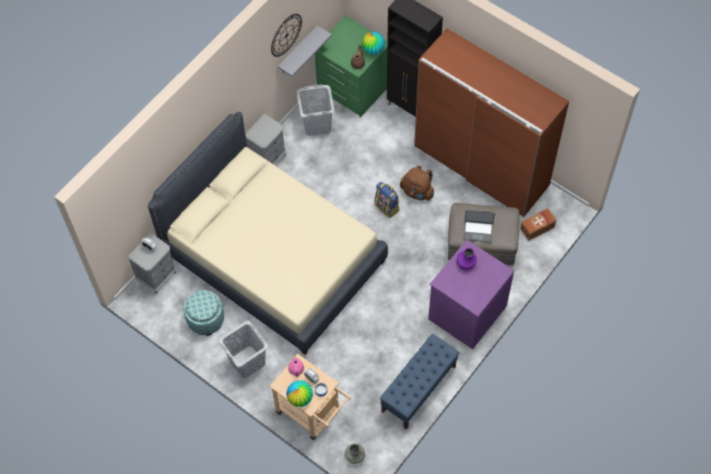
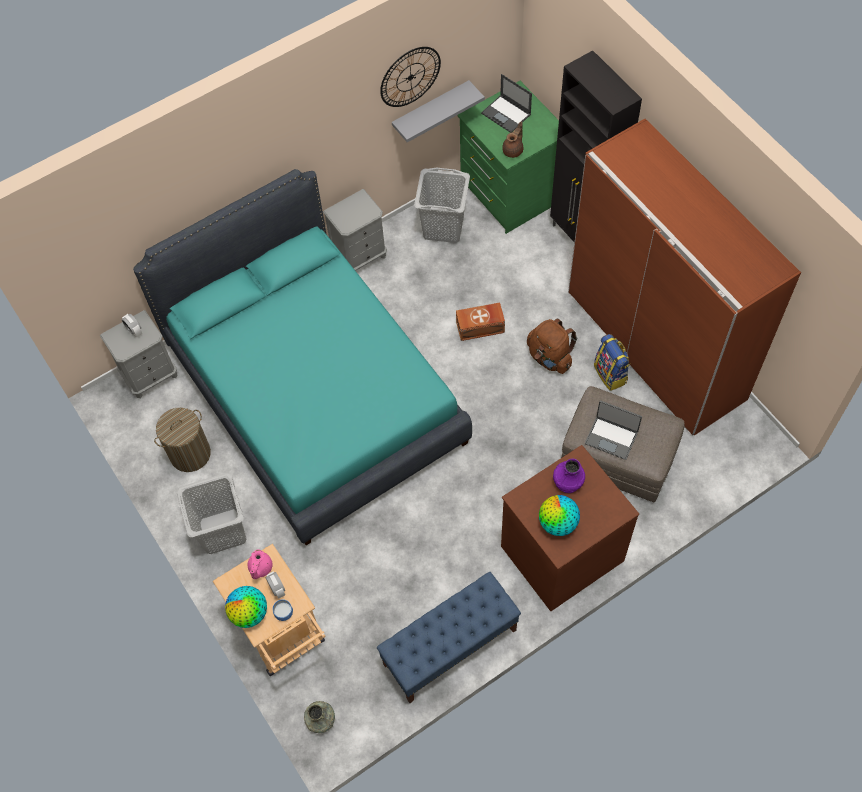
camera: 20 degrees right, 0 degrees up
beige bed [148,112,388,354] -> turquoise bed [133,169,472,545]
ottoman [183,290,224,336] -> laundry basket [154,408,211,472]
globe [362,32,385,55] -> globe moved to [539,495,580,536]
backpack [375,182,399,218] -> backpack moved to [594,334,630,391]
purple dresser [428,240,514,349] -> brown dresser [501,445,639,611]
brown storage box [520,208,556,241] -> brown storage box moved to [456,302,505,341]
none -> laptop [481,74,532,133]

